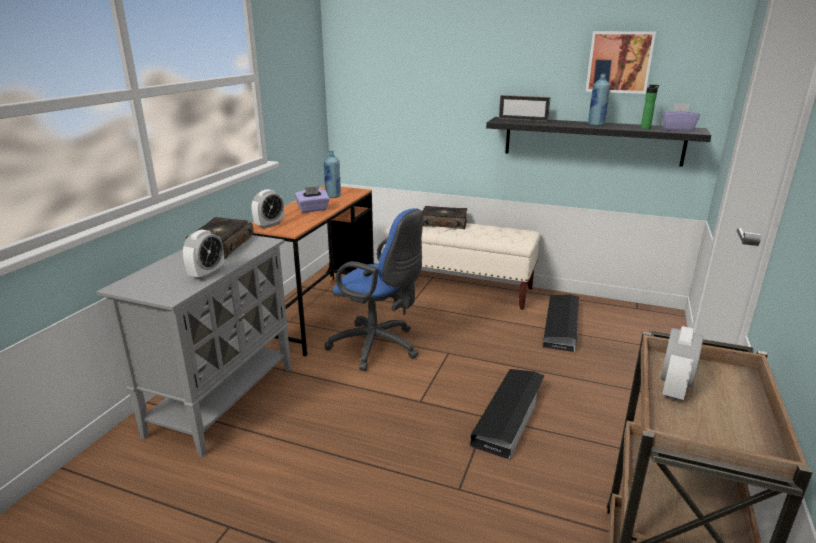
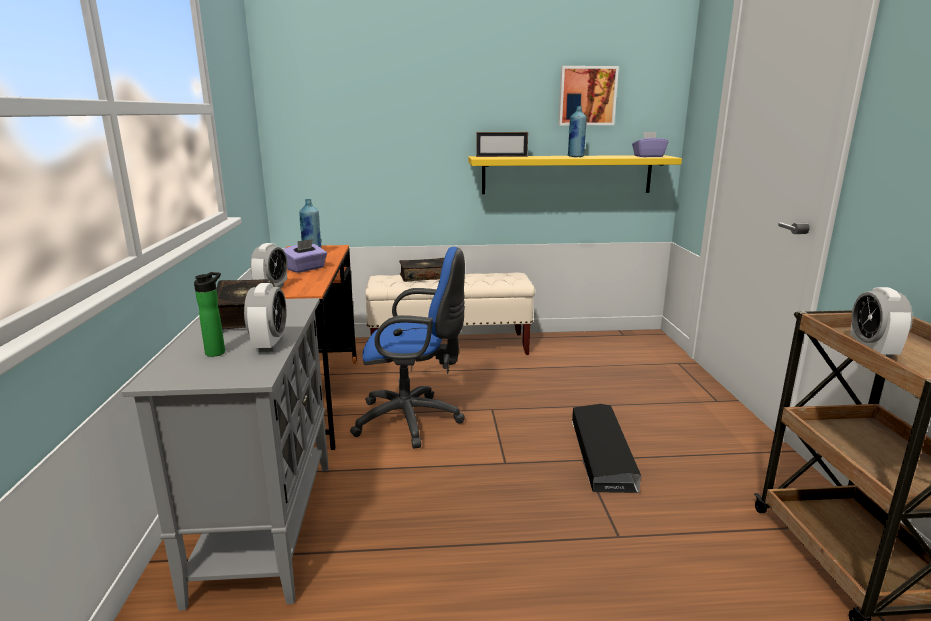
camera: 25 degrees left, 5 degrees down
black shelf [486,117,711,167] -> yellow shelf [468,155,682,194]
black storage box [543,295,579,352] -> none
bottle [641,85,659,129] -> bottle moved to [194,272,225,357]

